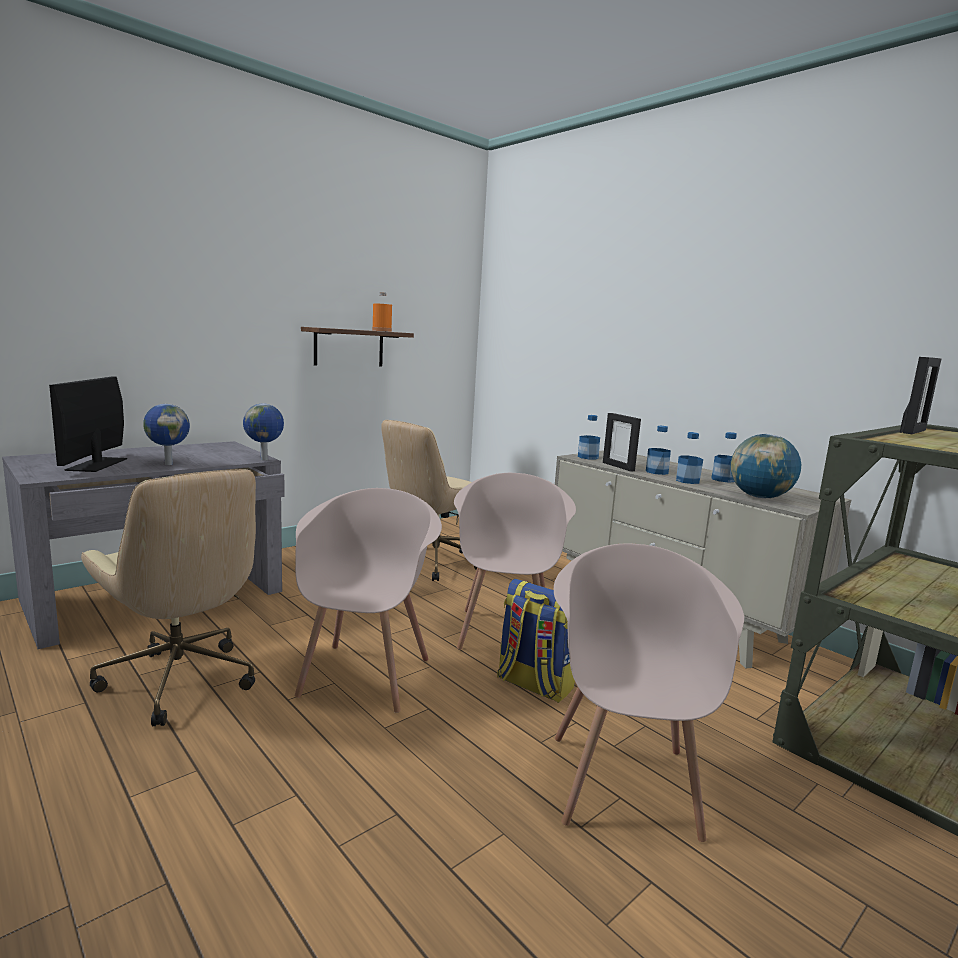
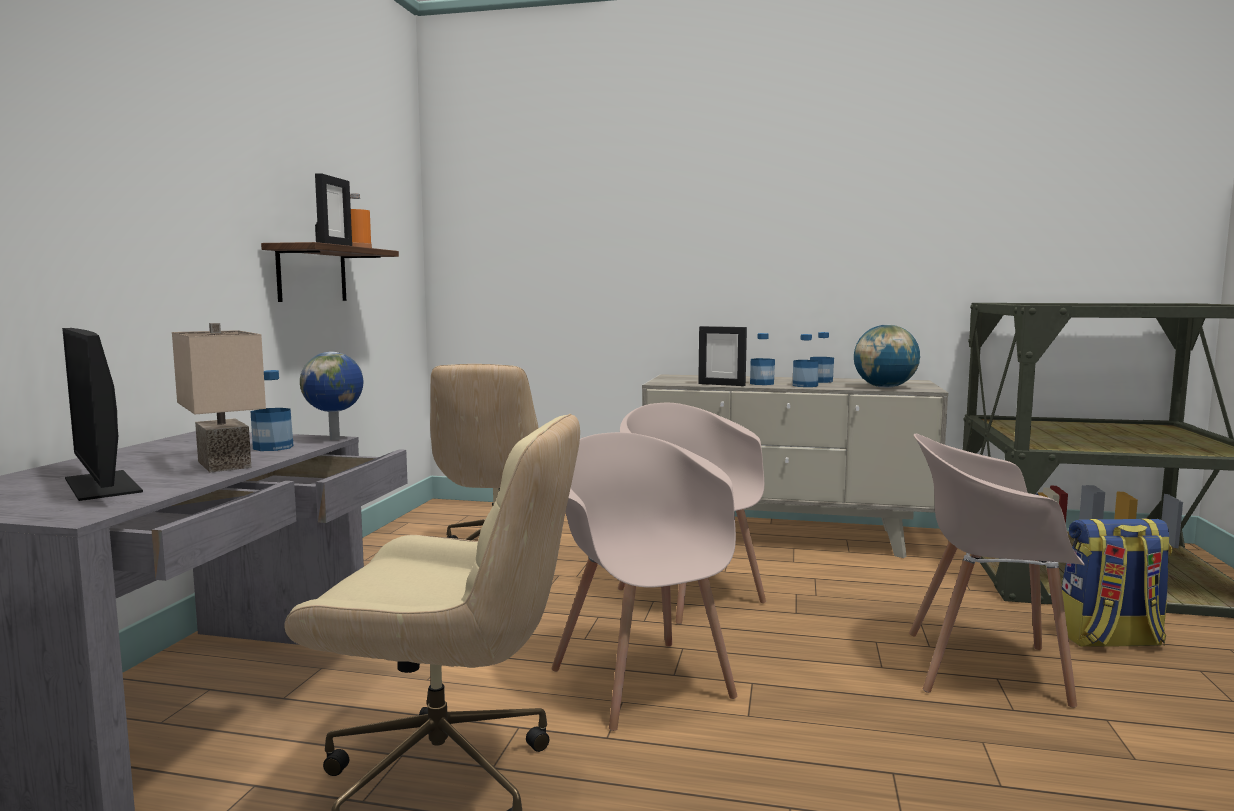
camera: 35 degrees left, 5 degrees down
globe [143,404,190,465] -> beige table lamp [172,323,266,473]
backpack [497,579,575,703] -> backpack moved to [1062,519,1172,647]
beige chair [554,543,744,842] -> beige chair turned 45 degrees counterclockwise [909,434,1085,708]
bottle [578,415,600,459] -> bottle moved to [250,370,294,451]
picture frame [900,357,941,434] -> picture frame moved to [315,173,352,246]

